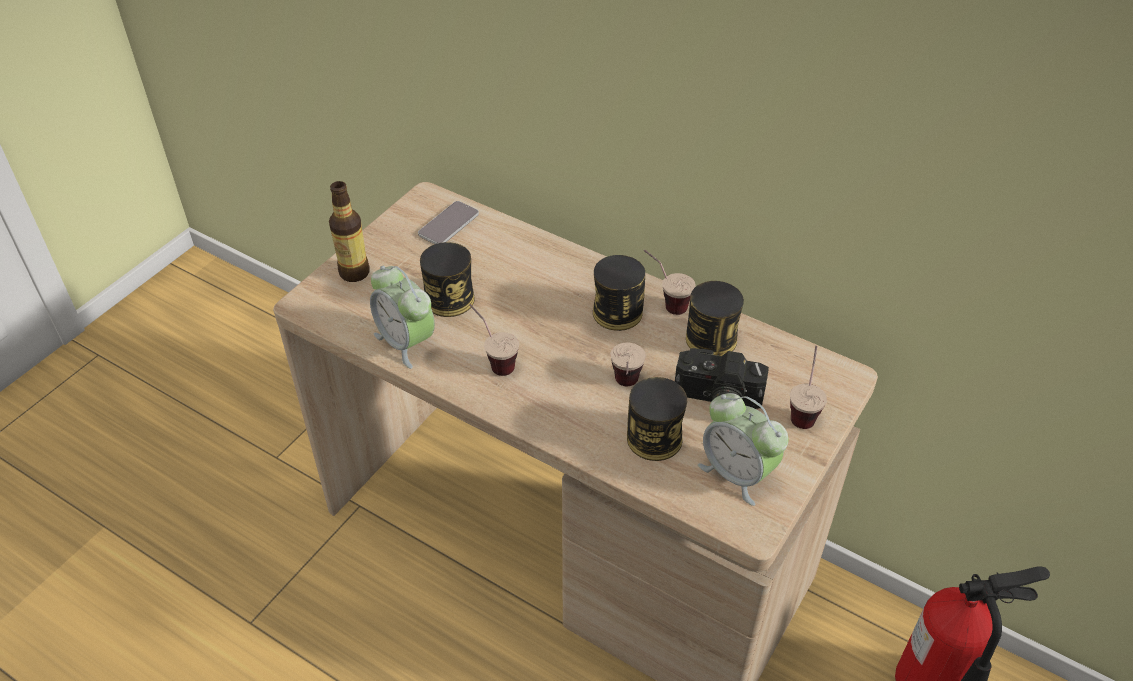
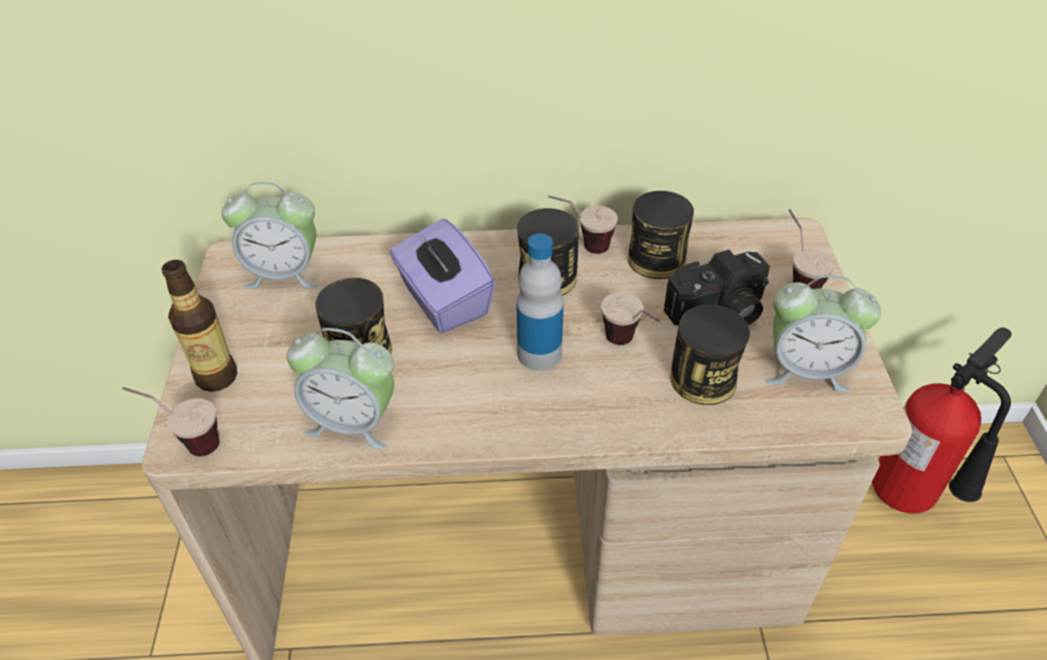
camera: 35 degrees left, 0 degrees up
phone [418,201,479,244] -> alarm clock [221,182,318,289]
cup [469,304,519,376] -> cup moved to [122,387,219,456]
none -> purple tissue box [390,219,495,333]
none -> bottle [516,233,564,371]

